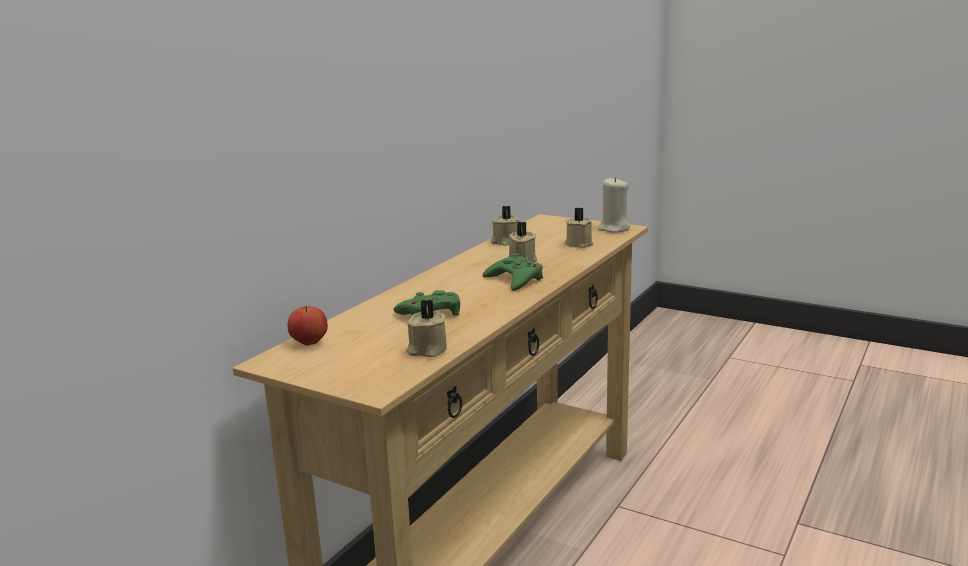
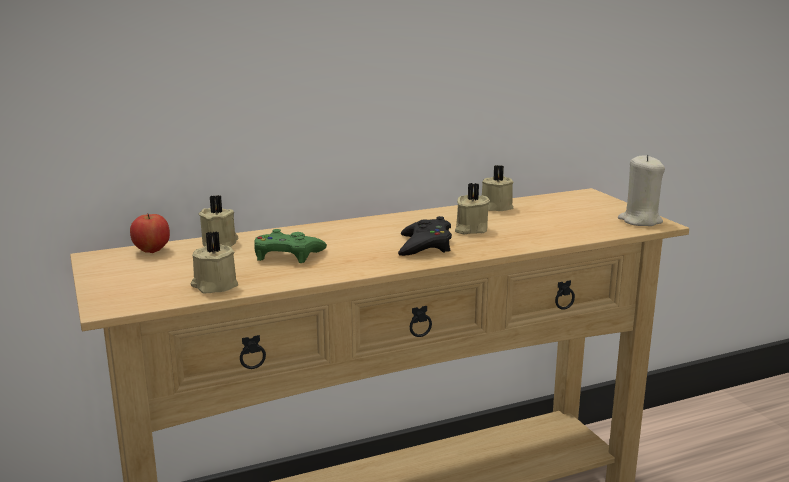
camera: 35 degrees right, 0 degrees up
green game controller [483,253,543,291] -> black game controller [398,216,452,256]
beige candle [565,208,593,248] -> beige candle moved to [199,195,239,247]

